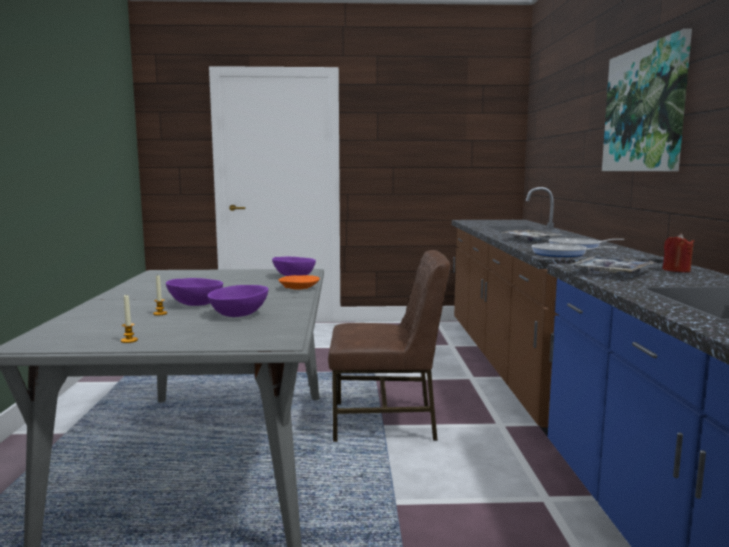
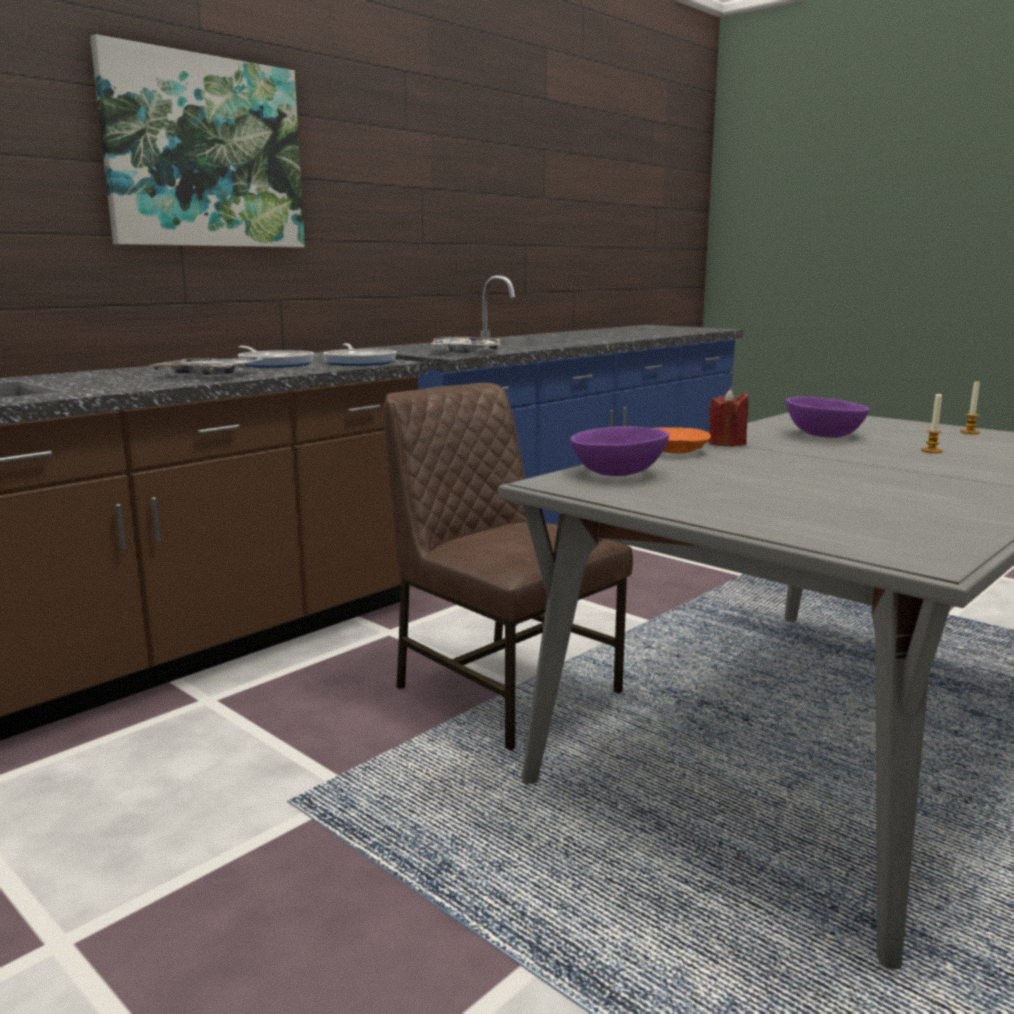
camera: 135 degrees left, 5 degrees up
purple bowl [166,278,223,306] -> none
red candle [662,233,694,273] -> red candle moved to [708,389,748,446]

